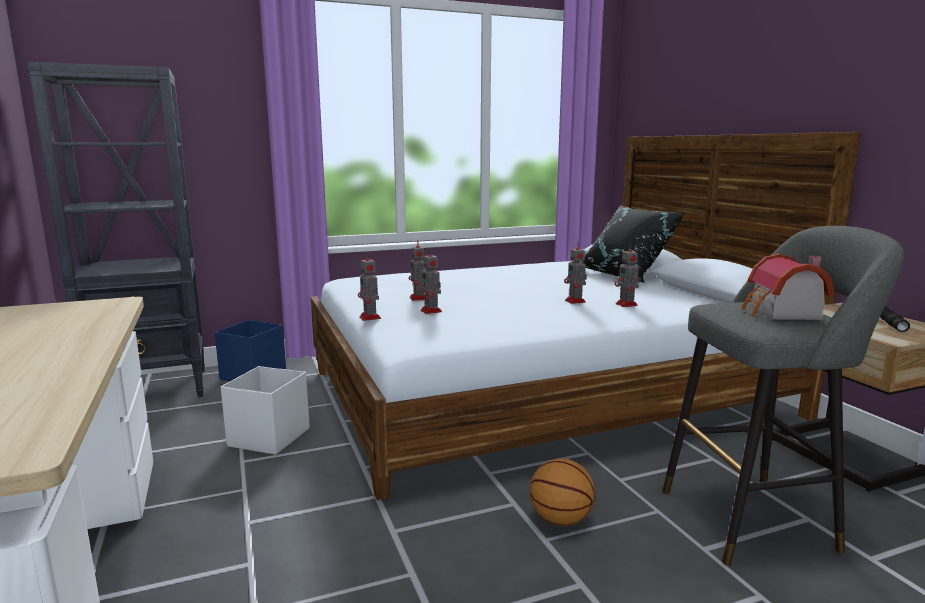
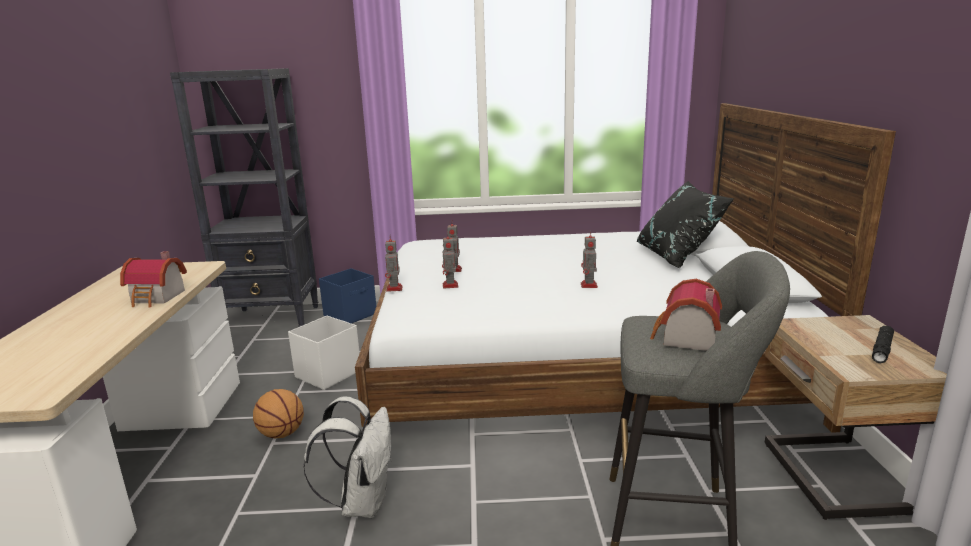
camera: 20 degrees right, 5 degrees up
basketball [530,458,596,526] -> basketball moved to [253,389,304,438]
toy robot [615,244,641,307] -> none
none -> toy house [120,251,187,308]
none -> white backpack [304,396,392,518]

